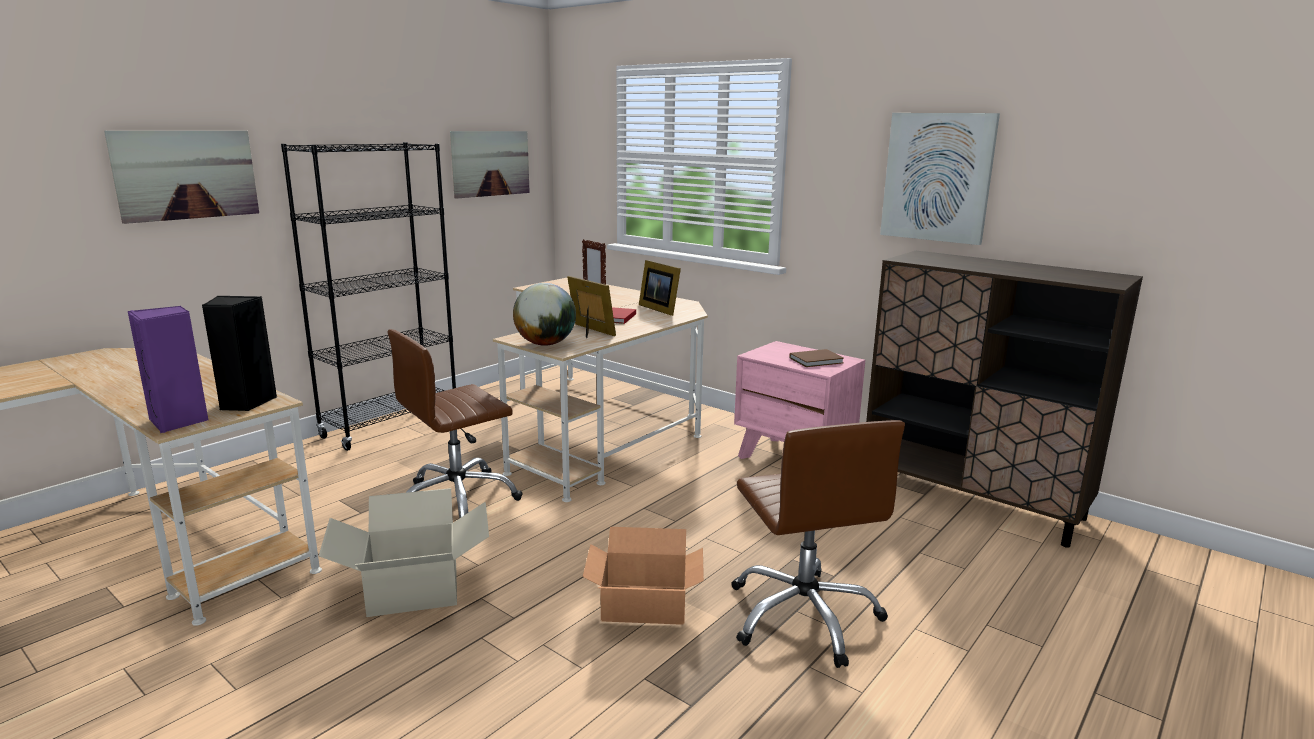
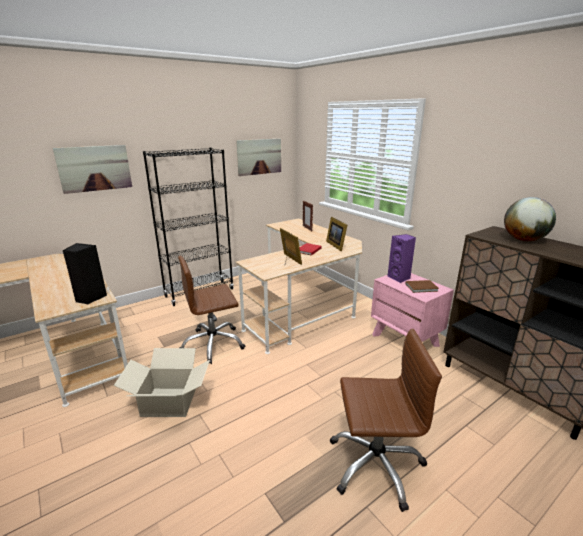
camera: 15 degrees right, 5 degrees up
purple speaker [128,306,209,433] -> purple speaker moved to [387,234,416,283]
globe [513,283,576,346] -> globe moved to [504,197,556,241]
cardboard box [583,527,704,625] -> none
brown office chair [731,420,905,668] -> brown office chair turned 90 degrees counterclockwise [330,329,442,512]
picture [880,113,1000,245] -> none

